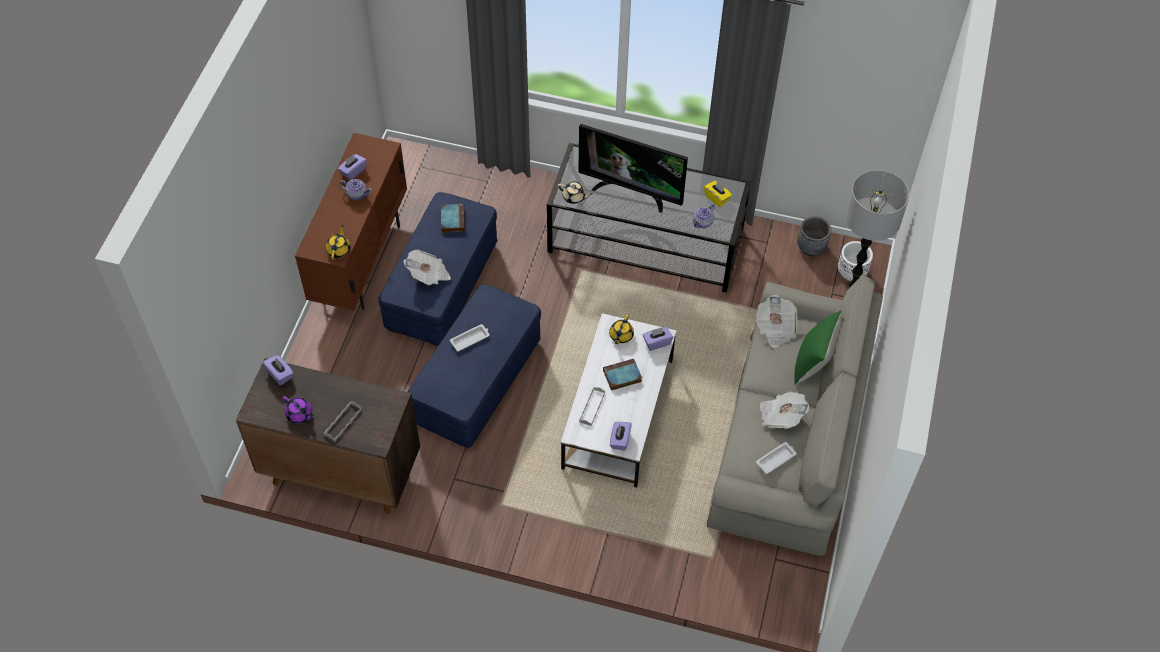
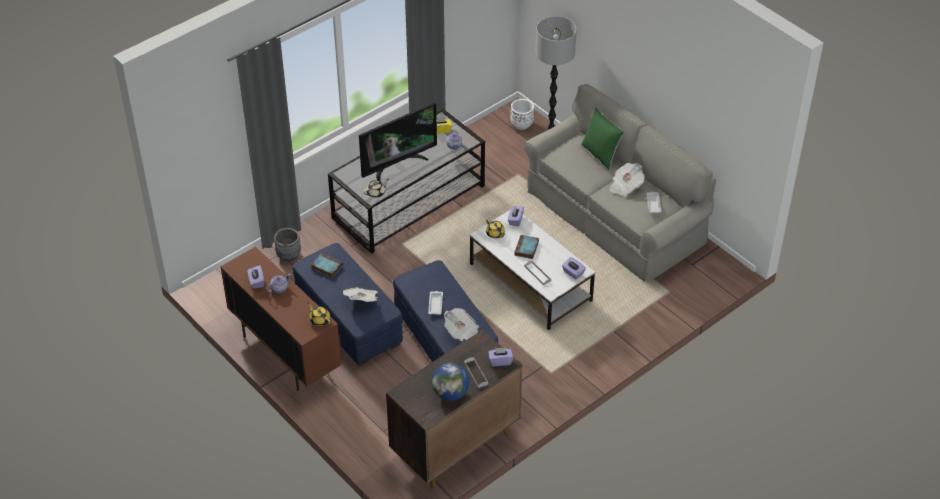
camera: 55 degrees left, 10 degrees down
purple tissue box [262,355,294,386] -> purple tissue box moved to [488,347,513,366]
purple teapot [283,396,314,424] -> globe [432,363,470,401]
newspaper [755,295,798,348] -> newspaper moved to [444,308,479,341]
grey planter [797,216,831,256] -> grey planter moved to [274,228,301,261]

